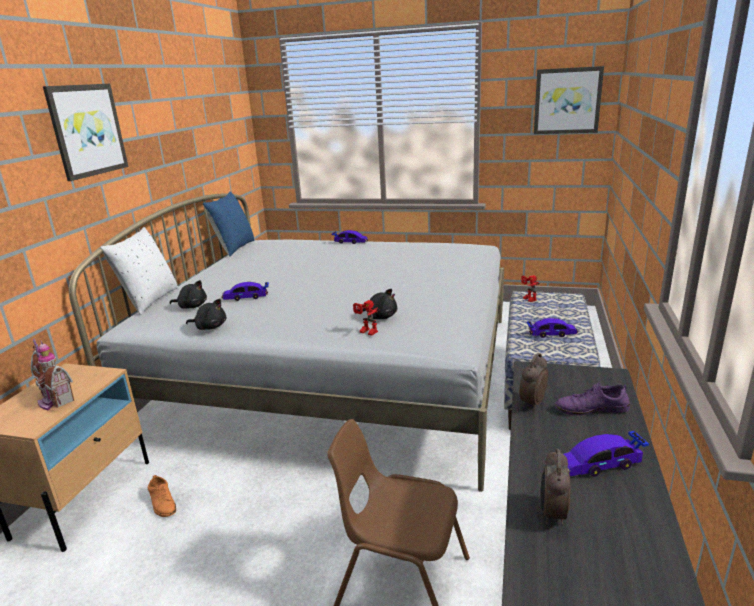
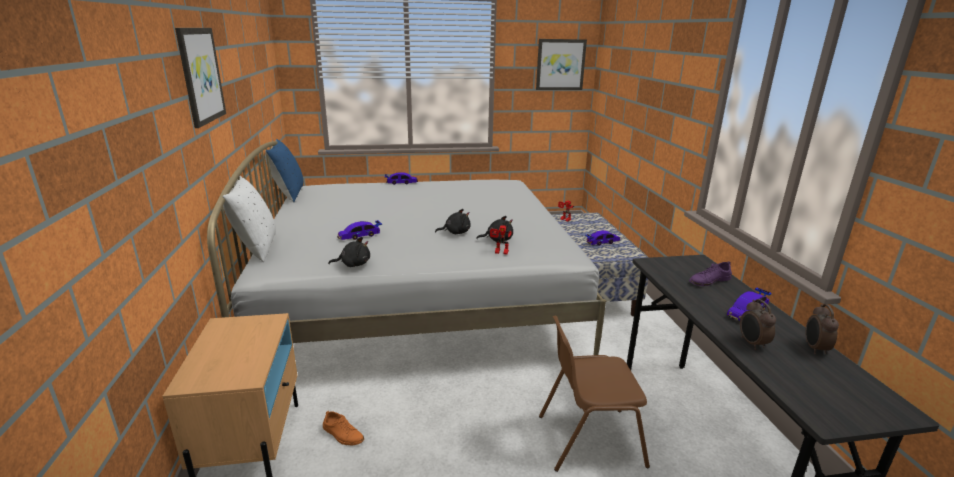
camera: 25 degrees left, 0 degrees up
toy house [31,338,74,410] -> none
black plush toy [170,280,207,309] -> black plush toy moved to [435,209,471,234]
alarm clock [519,353,548,409] -> alarm clock moved to [805,304,839,354]

